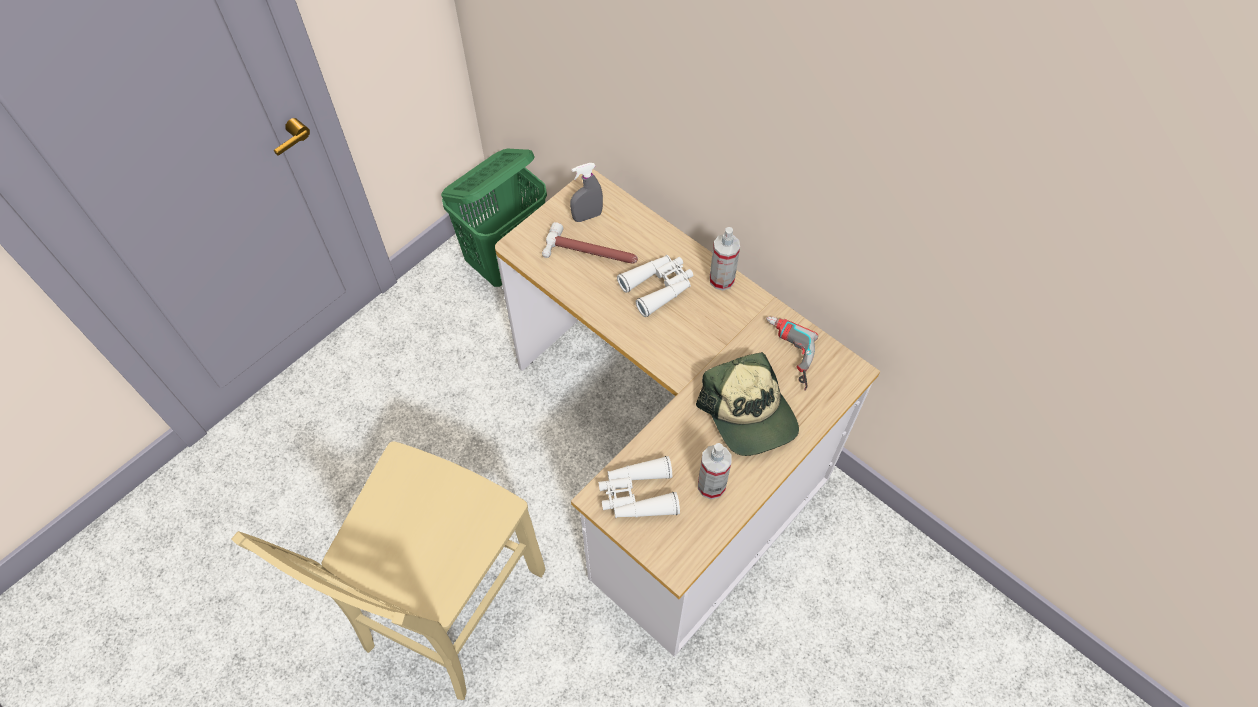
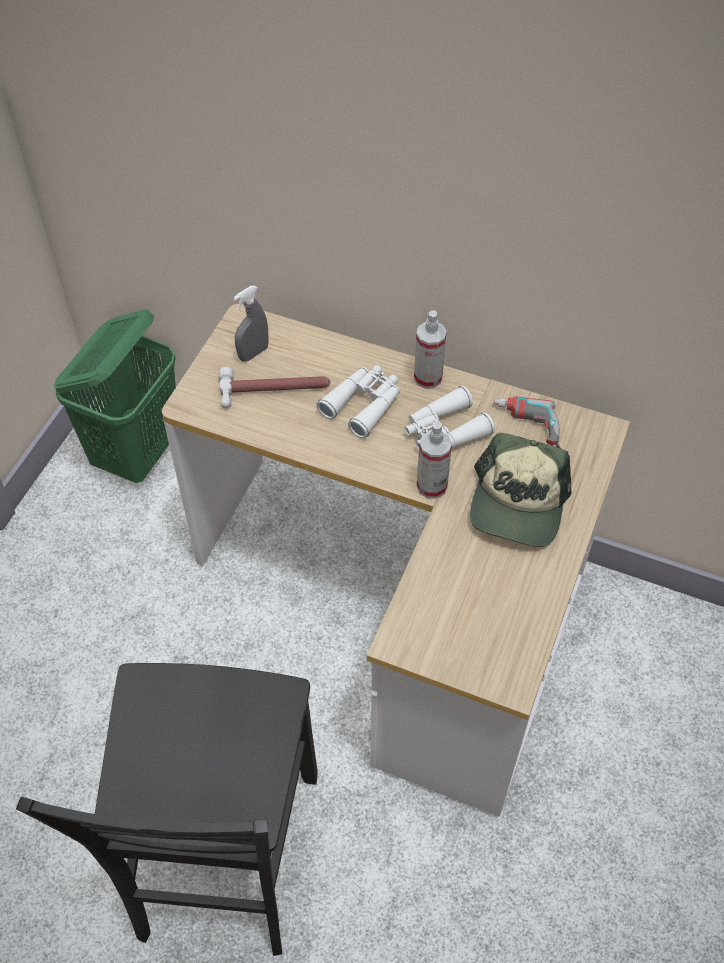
camera: 20 degrees left, 5 degrees down
beige chair [232,441,545,700] -> black chair [16,663,318,956]
white binoculars [599,456,680,518] -> white binoculars moved to [404,386,495,450]
cap [696,352,799,456] -> cap turned 60 degrees clockwise [470,433,571,547]
spray bottle [698,443,732,499] -> spray bottle moved to [417,421,452,499]

